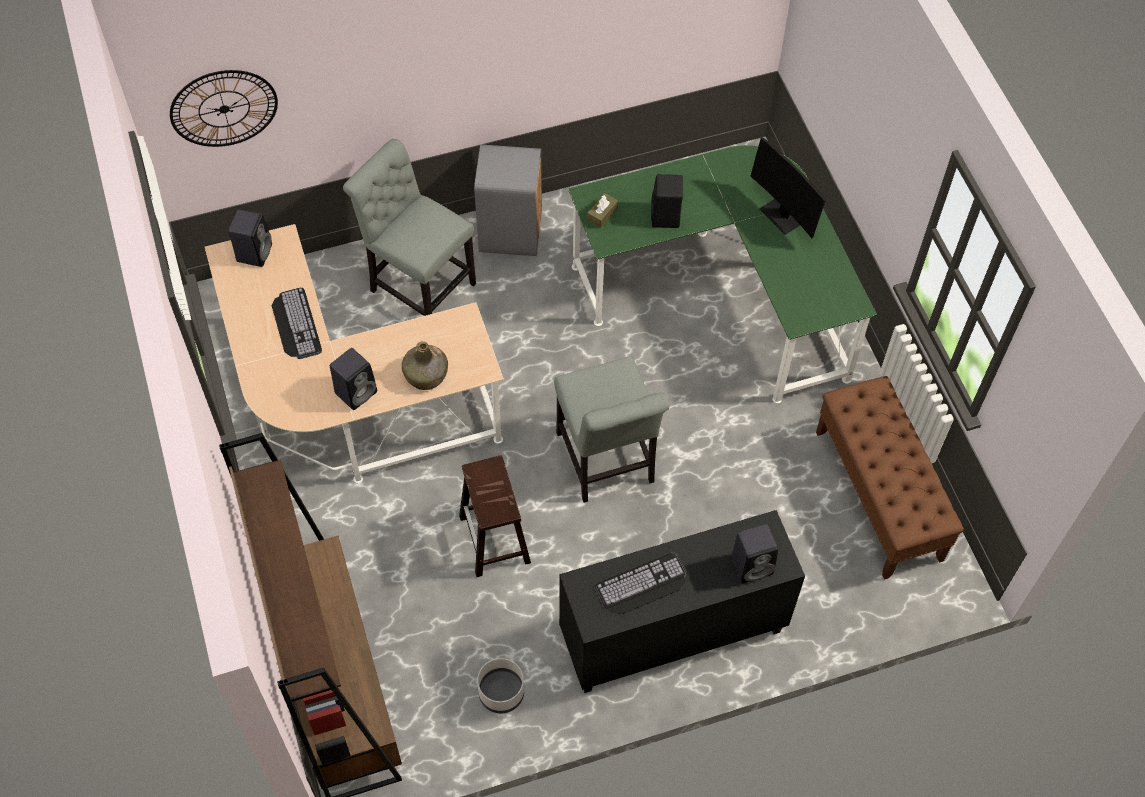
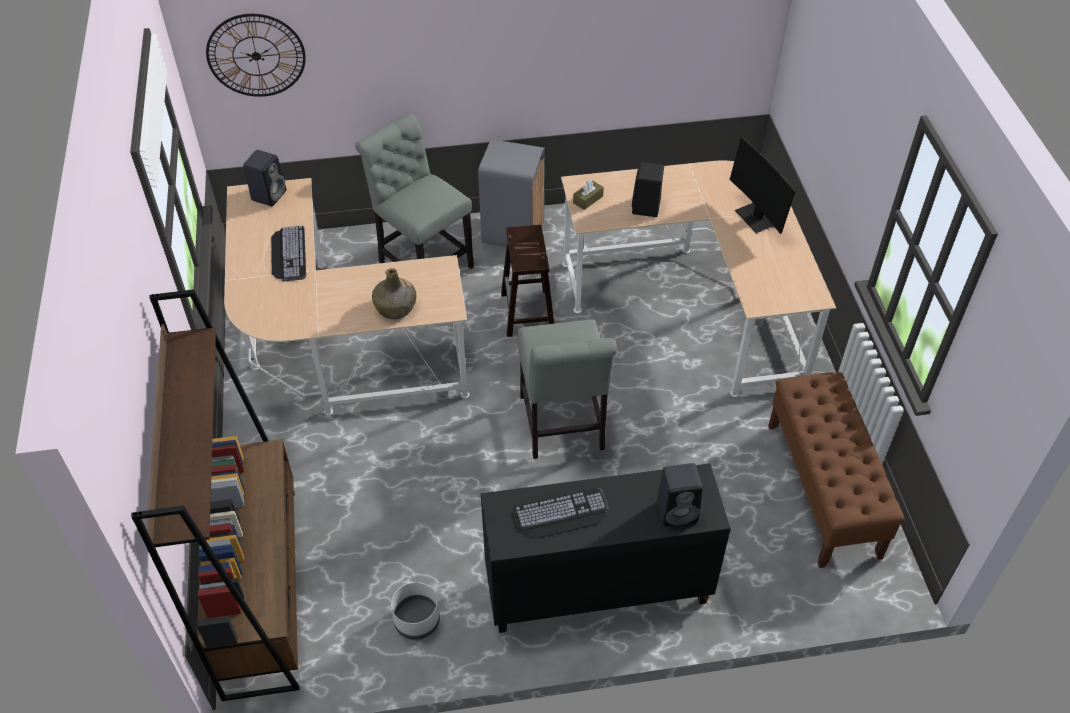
camera: 10 degrees right, 10 degrees down
black speaker [330,348,377,410] -> none
brown stool [459,455,531,577] -> brown stool moved to [501,225,554,337]
green desk [568,145,877,403] -> beige desk [561,160,836,397]

